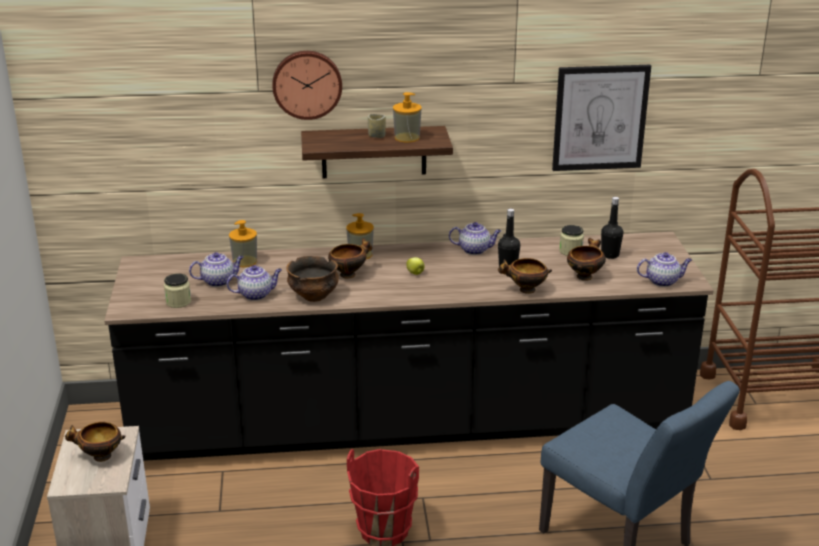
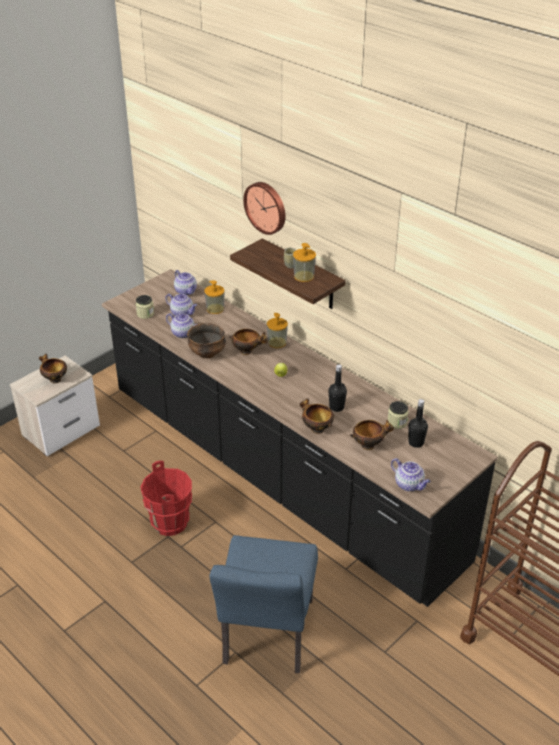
camera: 50 degrees right, 10 degrees up
teapot [449,222,501,255] -> teapot moved to [174,270,197,295]
picture [552,65,651,171] -> none

